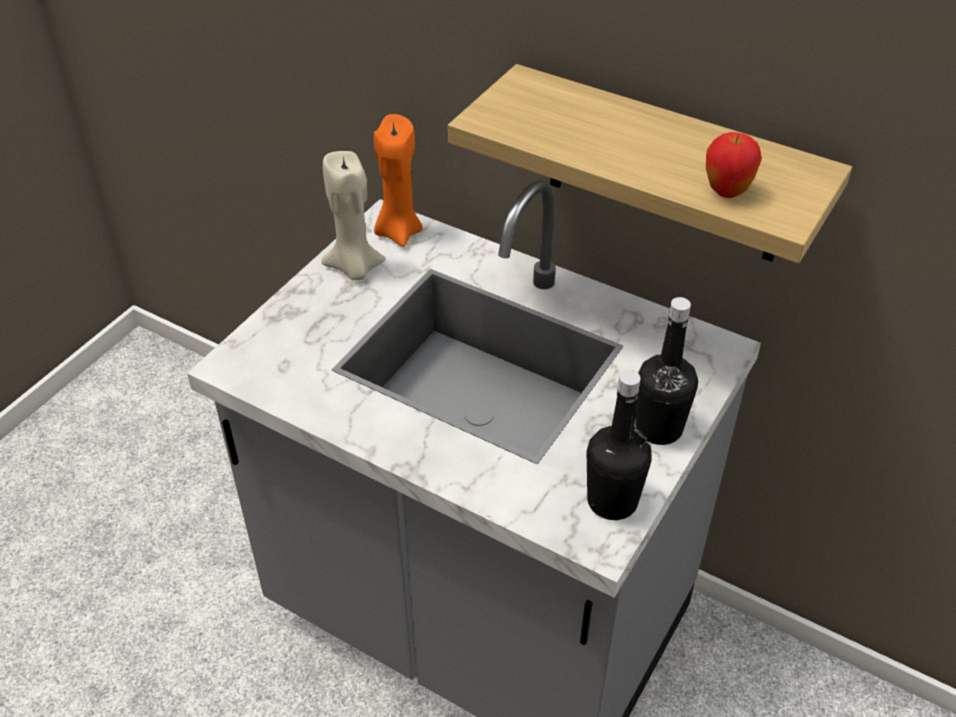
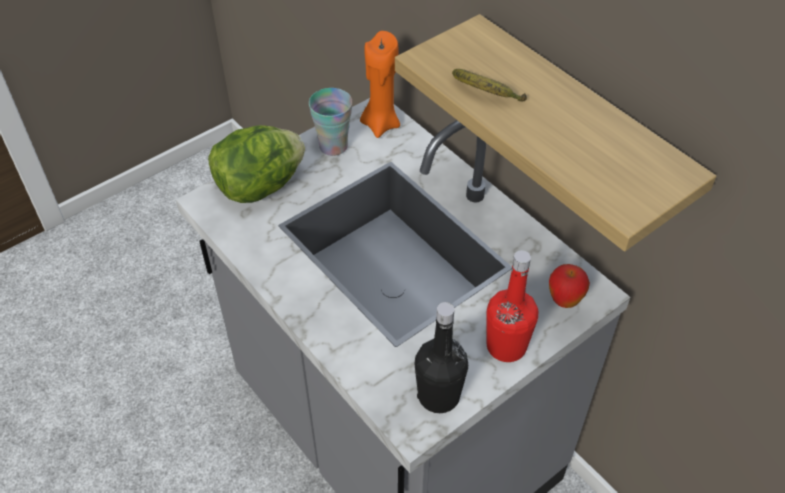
camera: 20 degrees right, 5 degrees up
beige candle [321,151,386,280] -> cup [309,88,352,156]
black bottle [635,297,698,445] -> red bottle [487,250,538,362]
apple [706,132,762,198] -> apple moved to [549,264,590,308]
none -> lettuce [208,125,305,203]
none -> banana [452,69,527,102]

